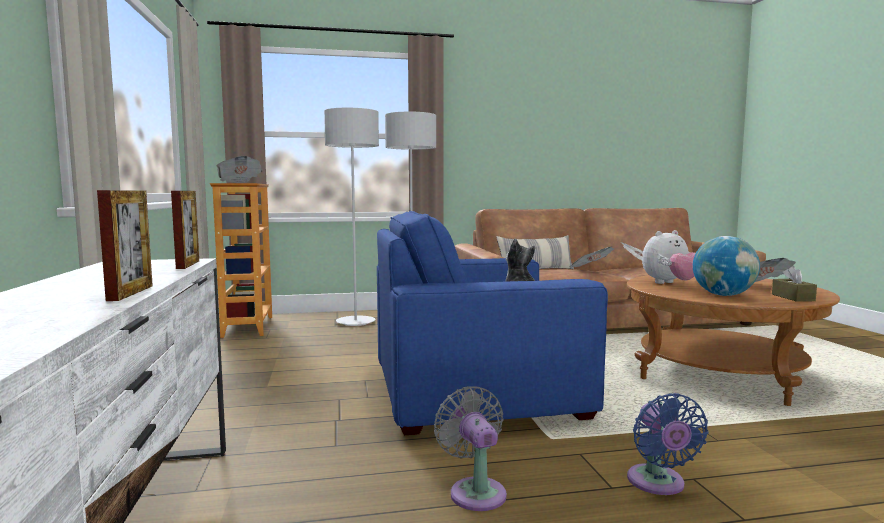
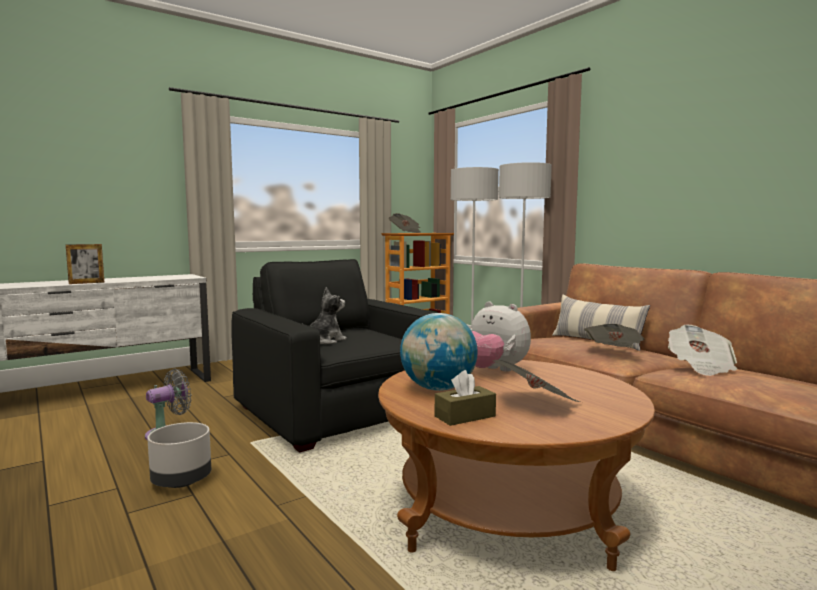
camera: 65 degrees right, 0 degrees up
picture frame [171,191,199,269] -> none
blue armchair [377,211,608,435] -> black armchair [231,259,437,452]
blue fan [627,393,709,495] -> grey planter [147,422,211,488]

